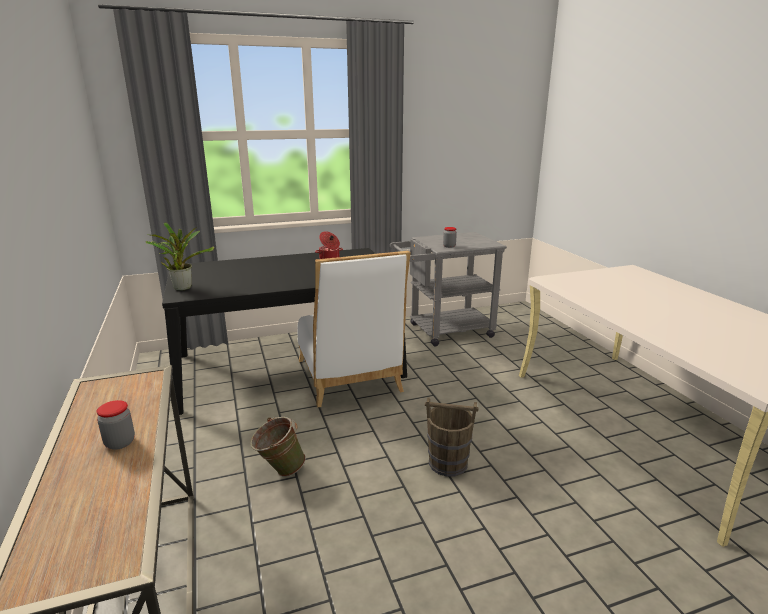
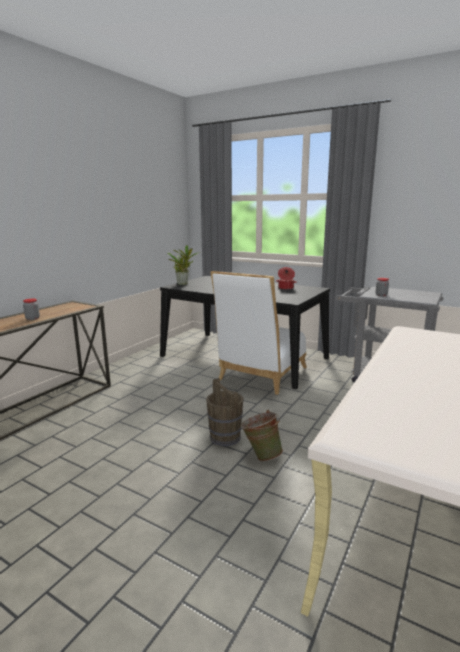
camera: 50 degrees right, 5 degrees down
green bucket [250,417,306,477] -> green bucket moved to [241,410,283,461]

